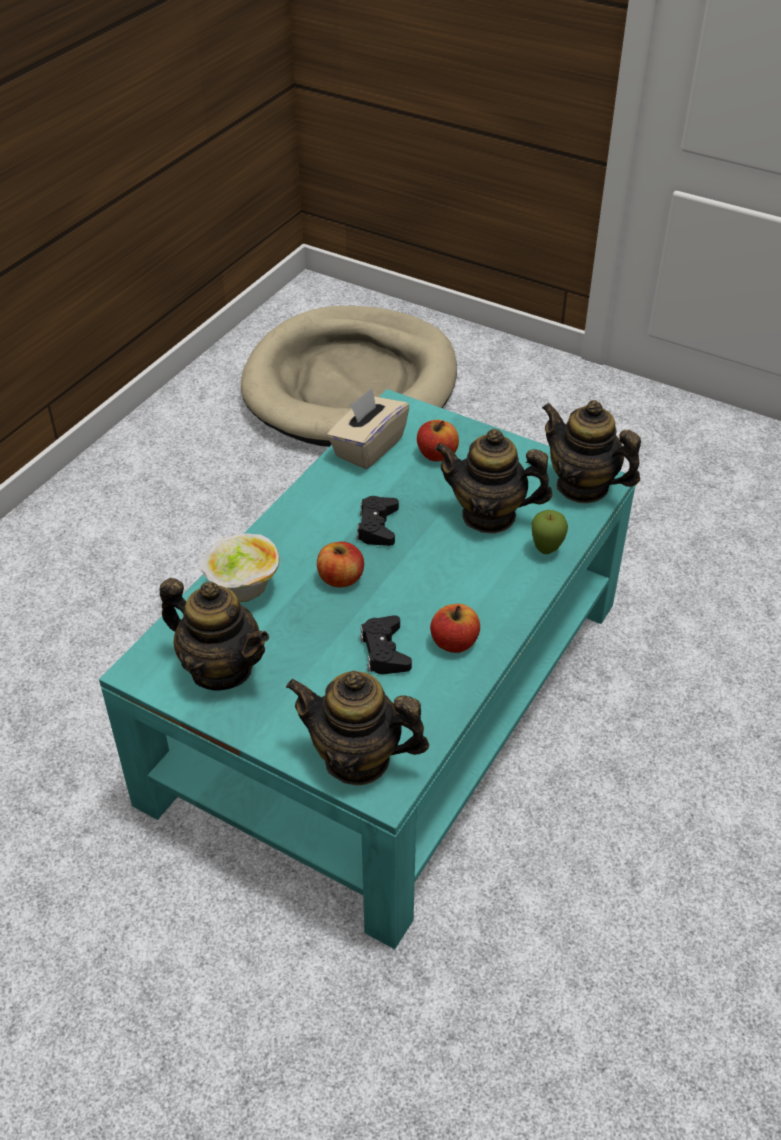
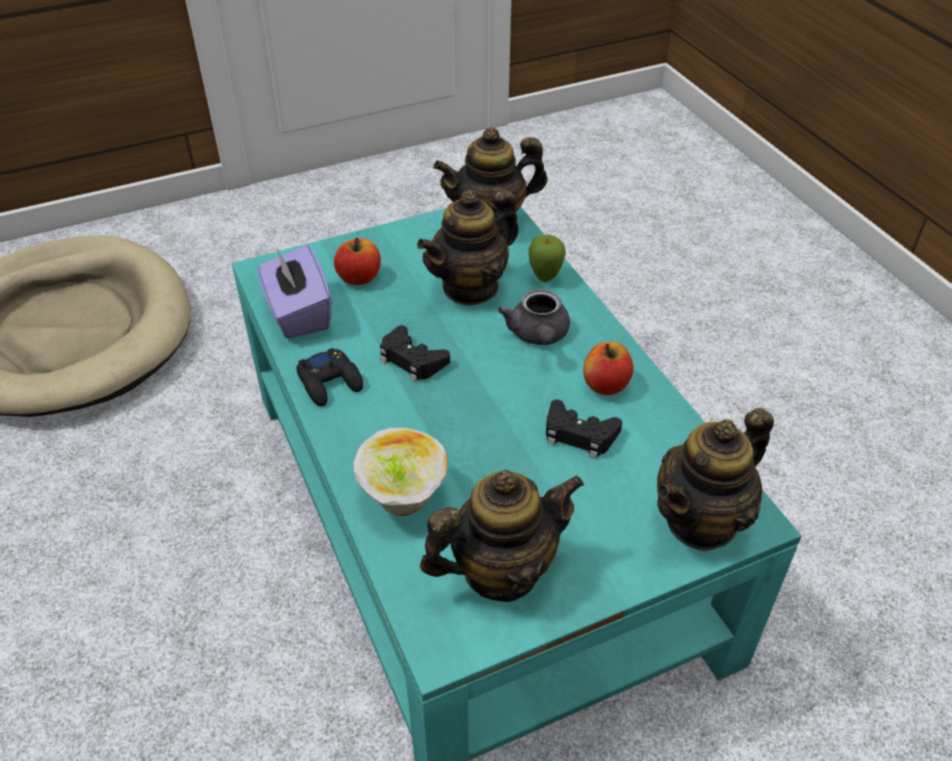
camera: 55 degrees left, 0 degrees up
apple [317,542,364,587] -> none
beige tissue box [327,388,409,469] -> purple tissue box [258,245,332,339]
none -> black game controller [296,348,363,407]
none -> grey teapot [498,289,570,345]

